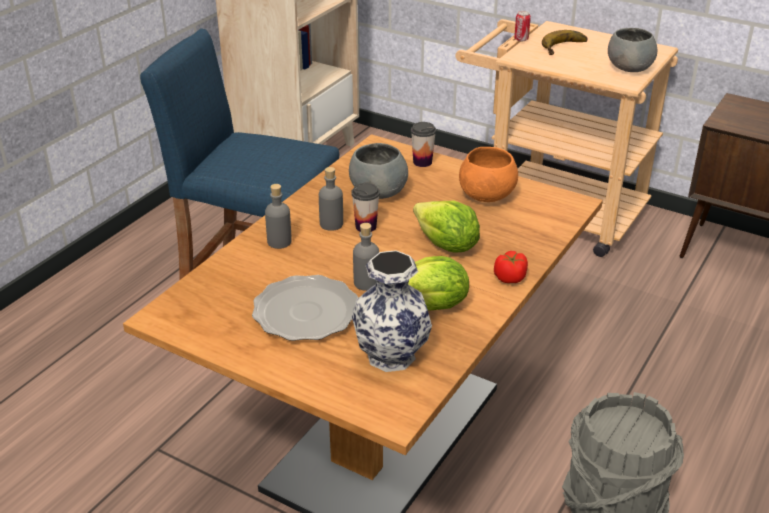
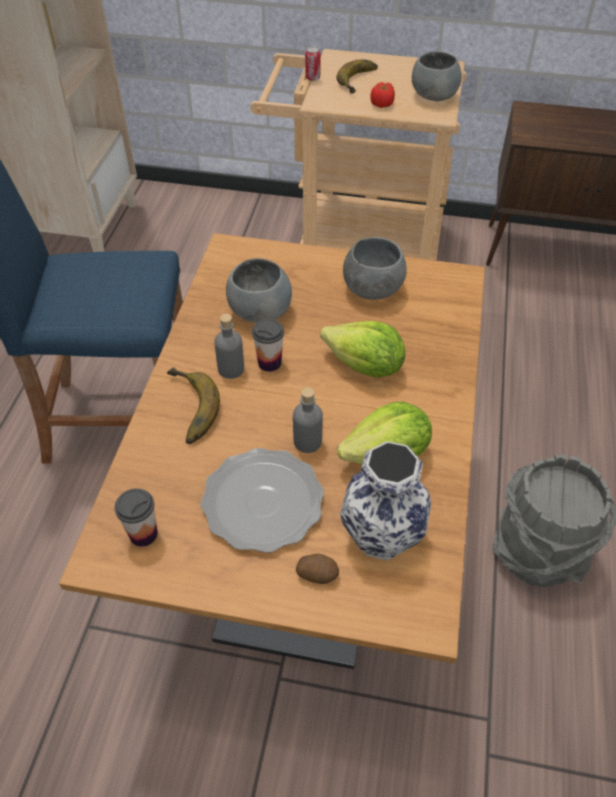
camera: 20 degrees left, 15 degrees up
grey bottle [265,184,292,249] -> banana [167,367,220,444]
cup [411,122,436,167] -> cup moved to [115,489,158,547]
orange bowl [459,147,518,202] -> grey bowl [343,237,407,300]
tomato [494,251,528,283] -> tomato moved to [370,82,395,108]
none -> potato [296,554,339,584]

